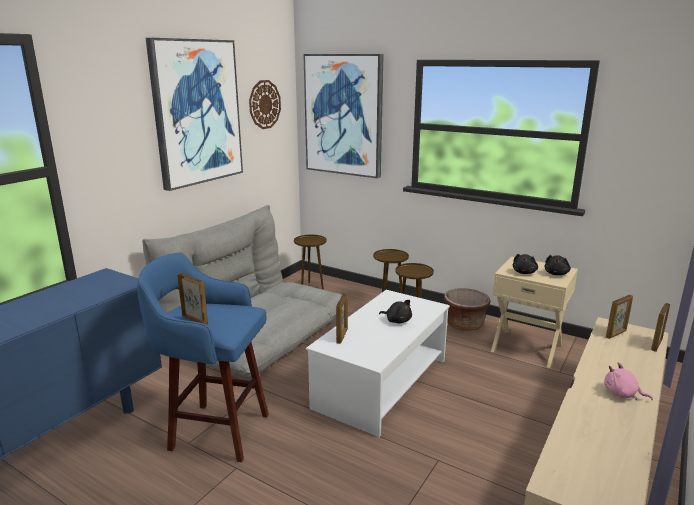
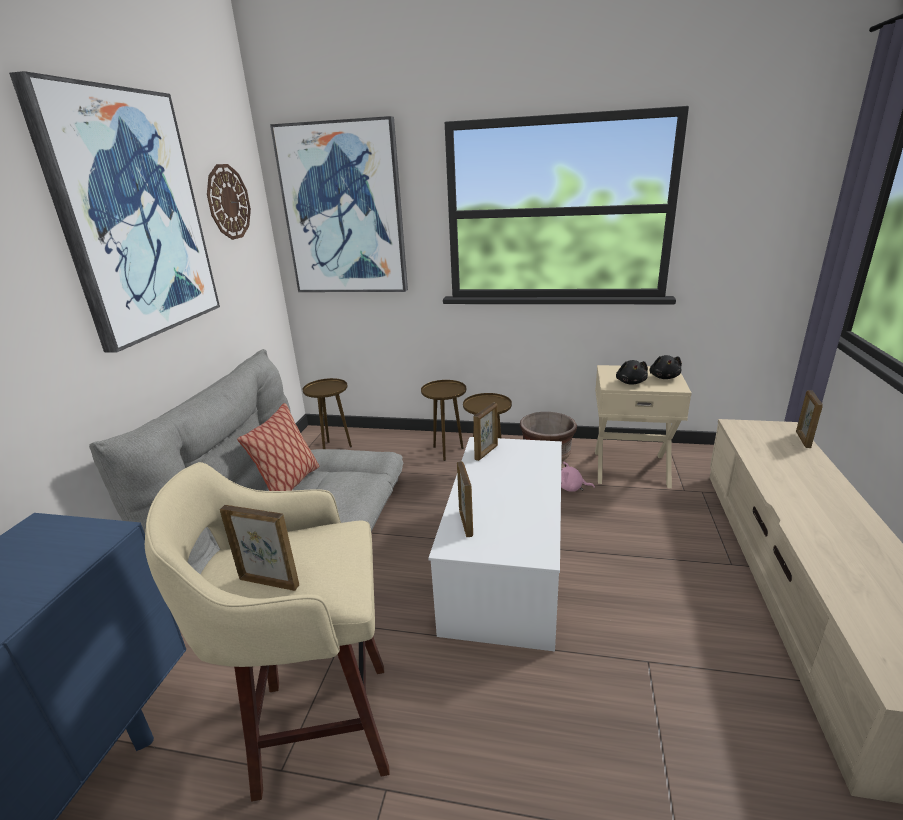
camera: 20 degrees left, 5 degrees up
blue stool [137,253,269,462] -> beige stool [145,462,390,802]
black plush toy [379,300,412,323] -> none
pink plush toy [604,362,653,400] -> pink plush toy moved to [561,462,595,492]
picture frame [606,295,633,339] -> picture frame moved to [473,403,498,461]
none -> pillow [237,403,319,491]

